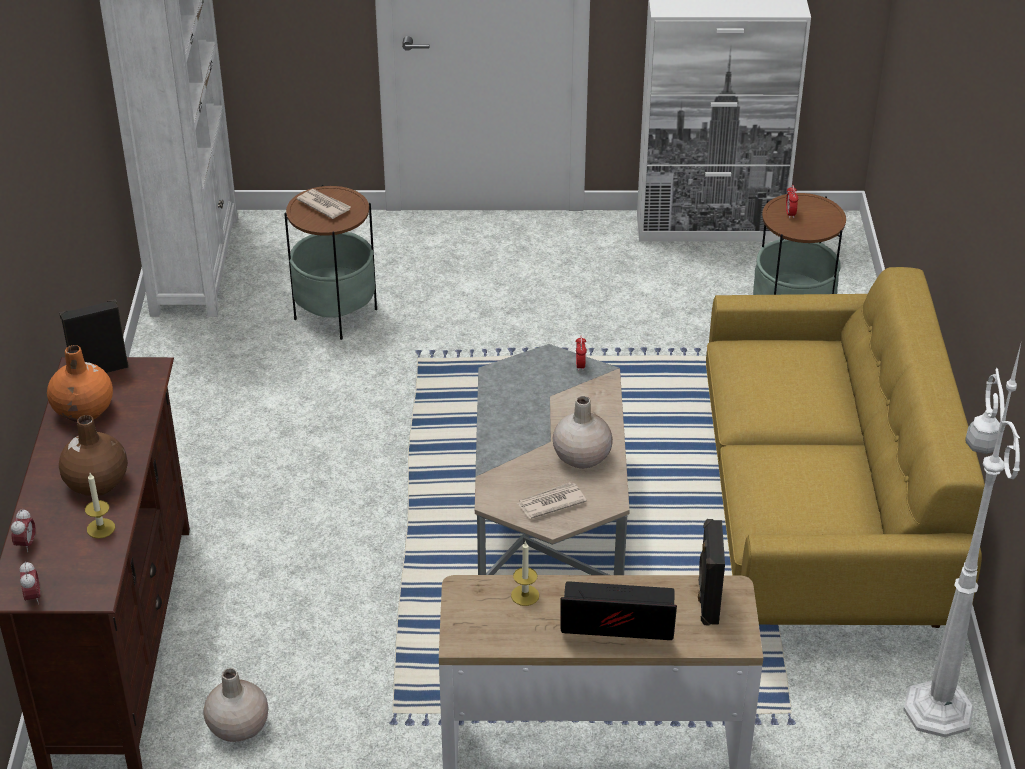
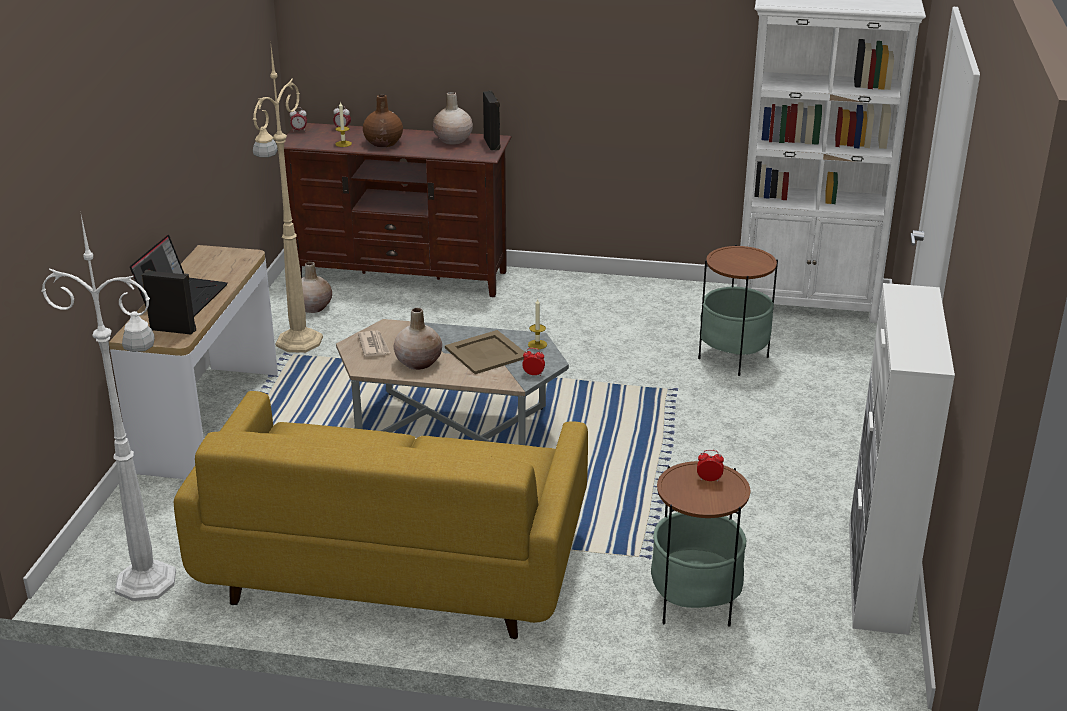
camera: 100 degrees right, 10 degrees down
orange vase [47,345,113,422] -> beige vase [433,92,473,145]
newspaper [296,189,351,219] -> none
candle [511,540,539,606] -> candle moved to [528,299,547,349]
none -> beige floor lamp [253,47,323,353]
none -> beige tray [445,330,525,374]

